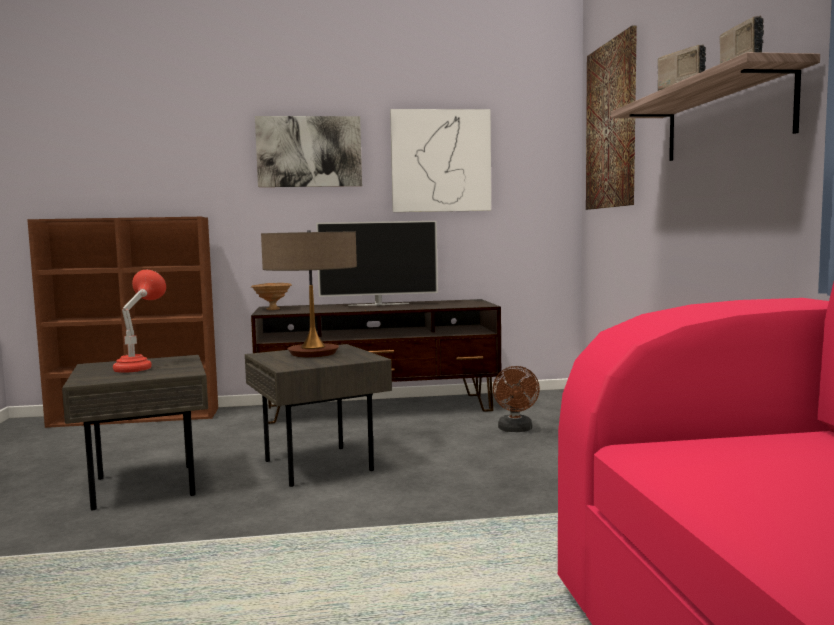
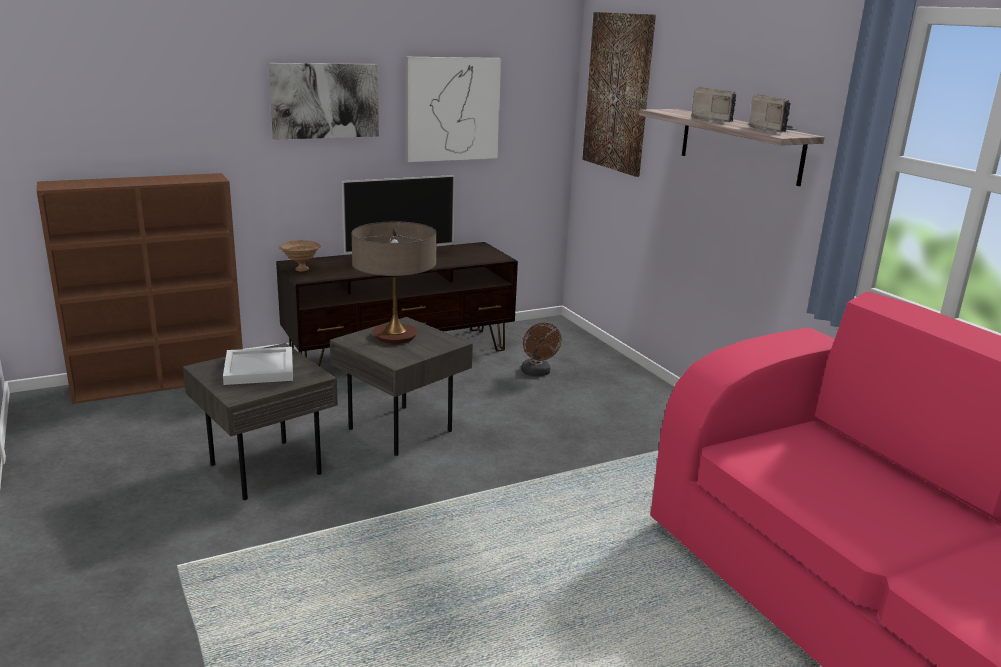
camera: 20 degrees left, 15 degrees up
red table lamp [113,270,166,373] -> white tray [223,347,293,385]

